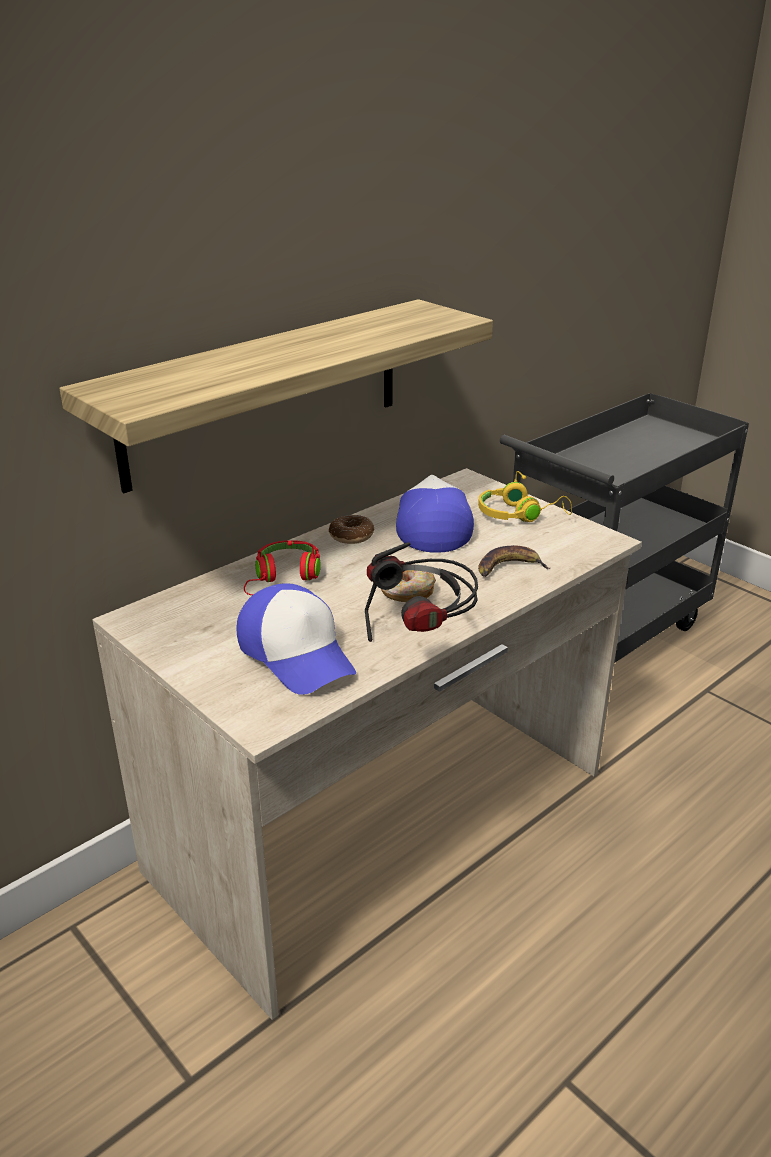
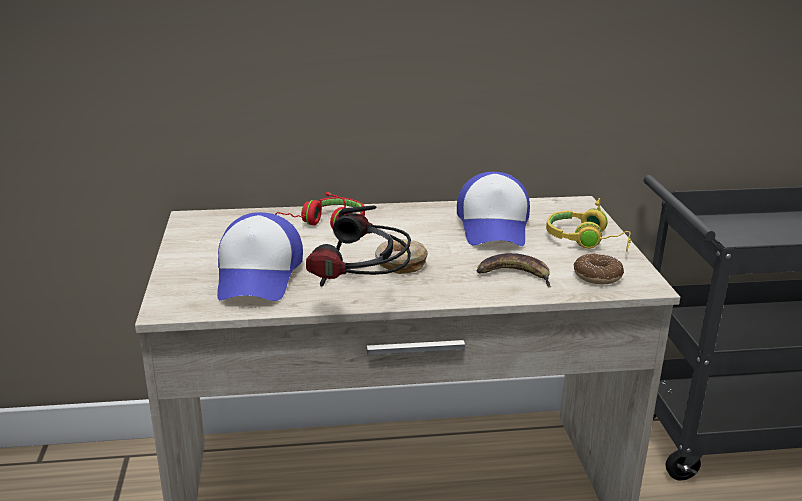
camera: 35 degrees right, 5 degrees down
shelf [59,299,493,493] -> none
donut [329,515,375,544] -> donut moved to [574,254,624,284]
cap [396,475,474,553] -> cap turned 150 degrees clockwise [457,172,530,246]

